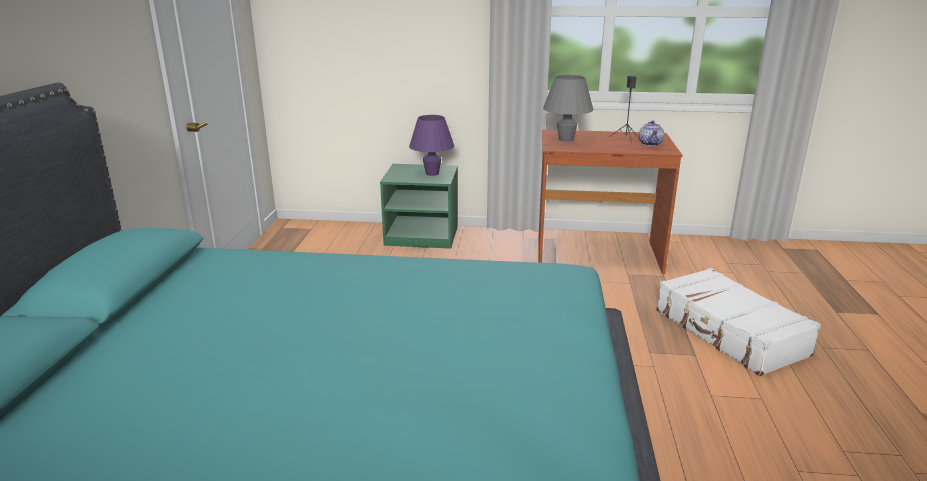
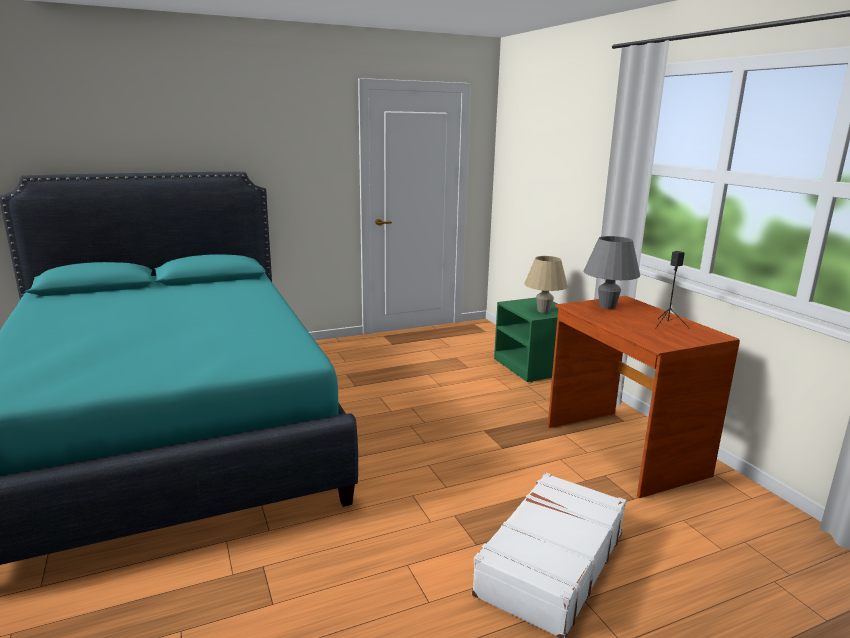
camera: 60 degrees right, 5 degrees down
purple table lamp [409,115,454,176] -> beige table lamp [524,256,568,313]
teapot [639,121,664,146] -> none

